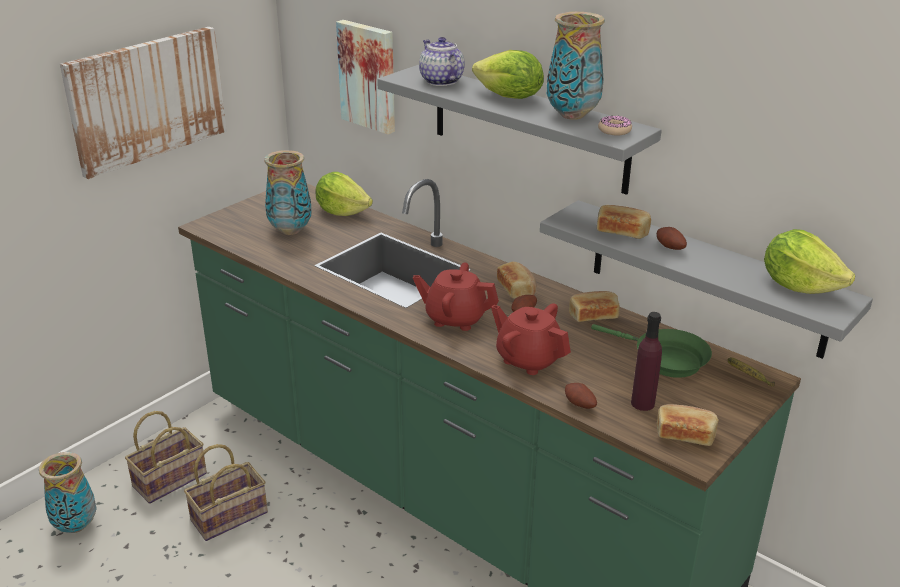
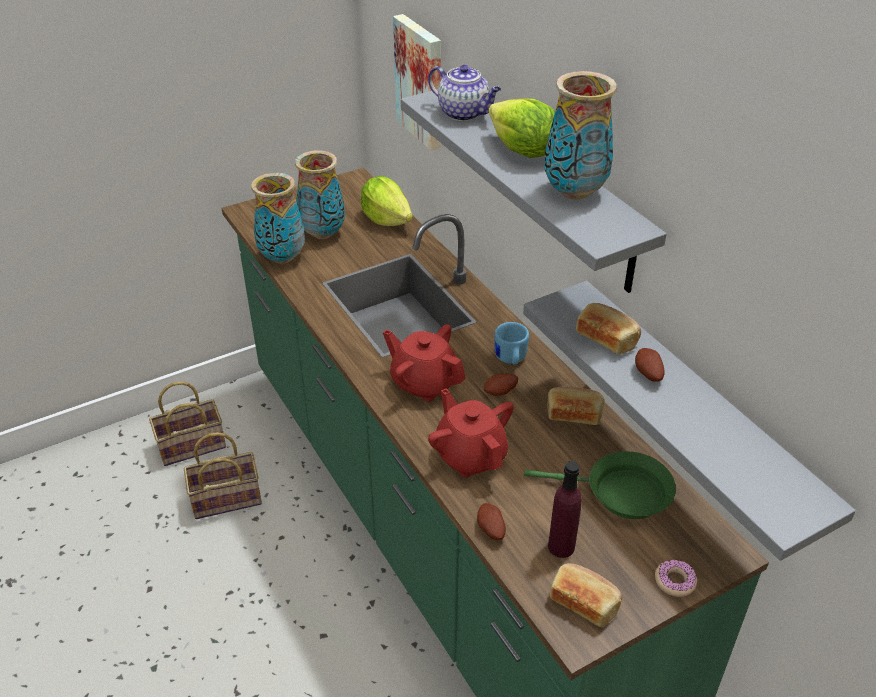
camera: 20 degrees right, 10 degrees up
vase [39,452,97,533] -> vase moved to [251,173,305,264]
picture [60,27,227,179] -> none
teapot [419,37,465,86] -> teapot turned 135 degrees clockwise [428,65,501,121]
bread [497,262,537,299] -> blue mug [495,322,529,364]
green frying pan [591,324,712,378] -> green frying pan turned 45 degrees counterclockwise [524,451,676,519]
donut [598,116,632,135] -> donut moved to [655,559,697,597]
banana [728,357,775,387] -> none
lettuce [764,229,855,294] -> none

